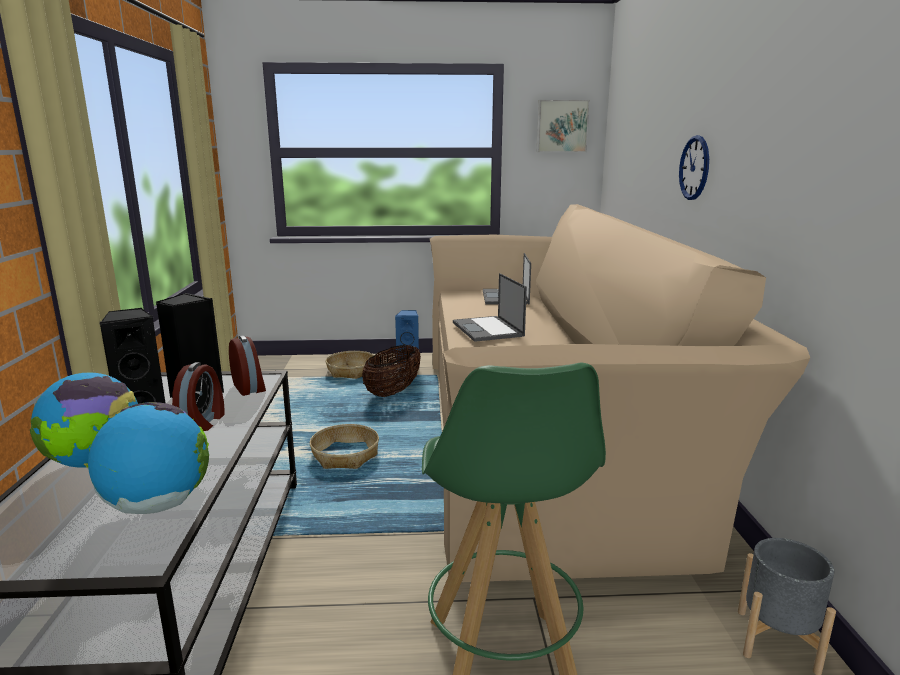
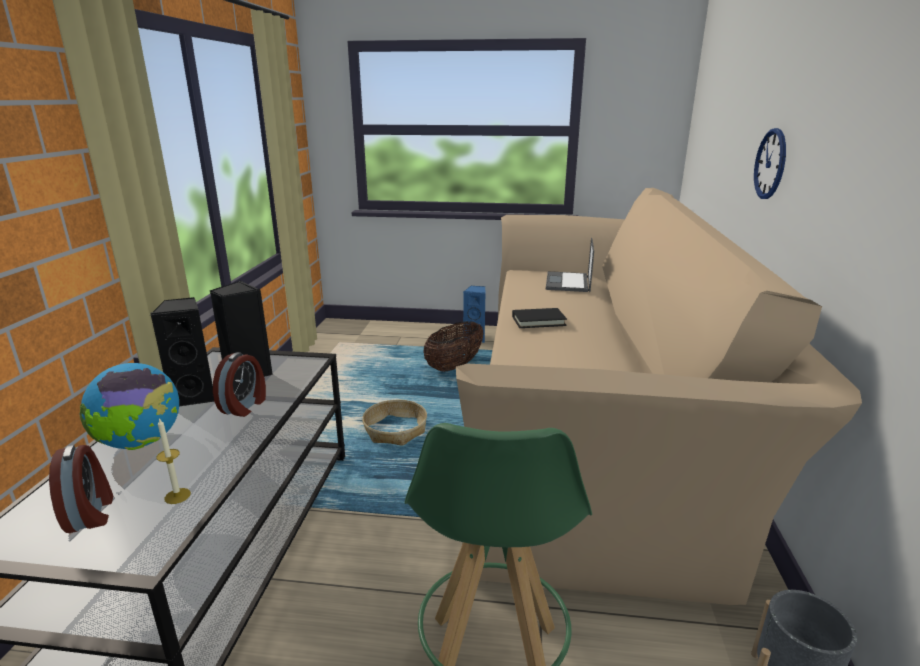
camera: 10 degrees right, 5 degrees up
globe [88,402,209,514] -> candle [156,418,191,504]
alarm clock [229,335,266,396] -> alarm clock moved to [49,445,114,533]
basket [325,351,375,379] -> none
laptop [453,273,527,342] -> black book [512,308,567,328]
picture [537,100,590,152] -> none

